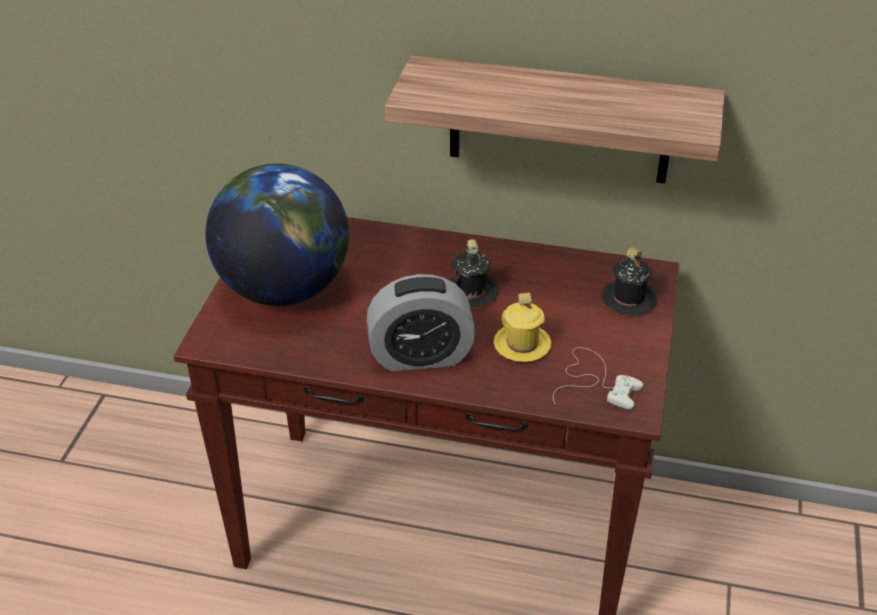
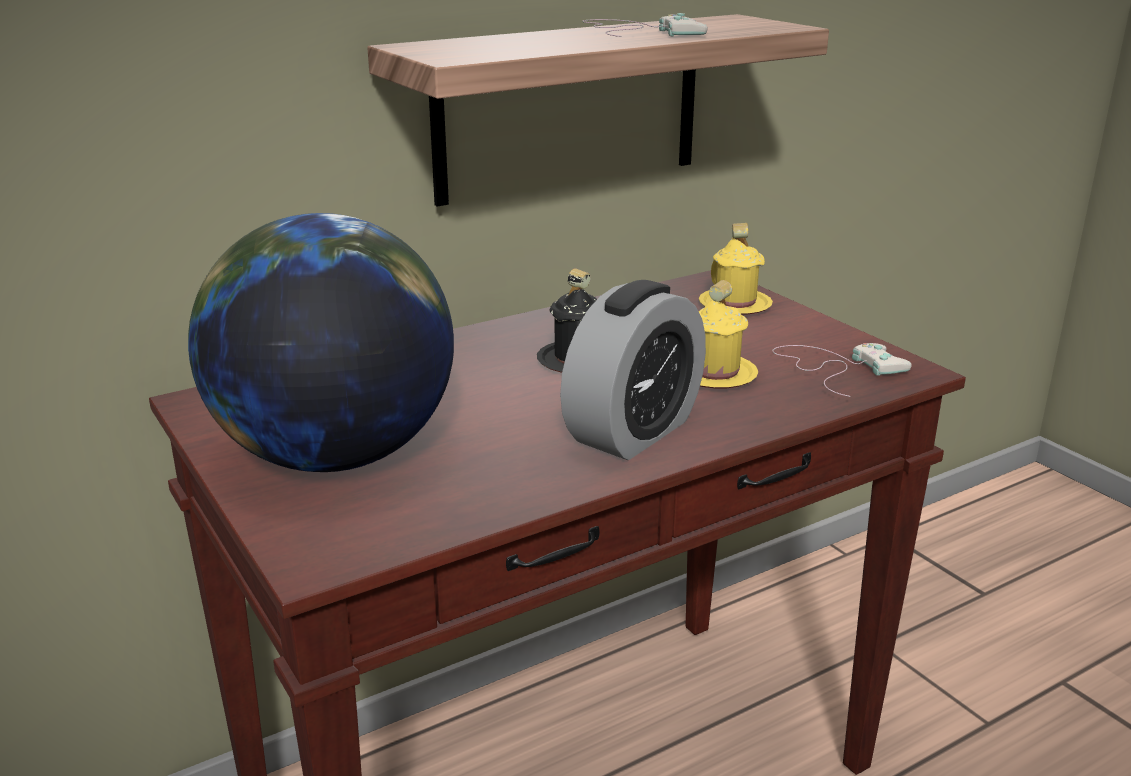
camera: 45 degrees left, 15 degrees down
black mug [601,247,657,315] -> yellow mug [699,223,773,315]
none -> white game controller [582,13,708,37]

